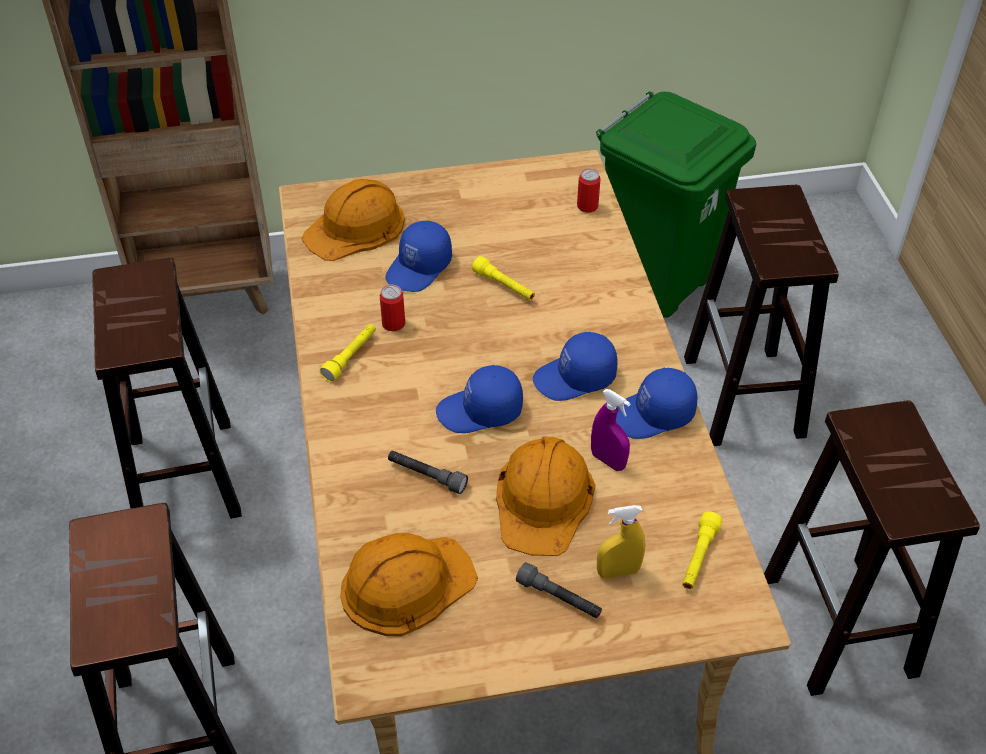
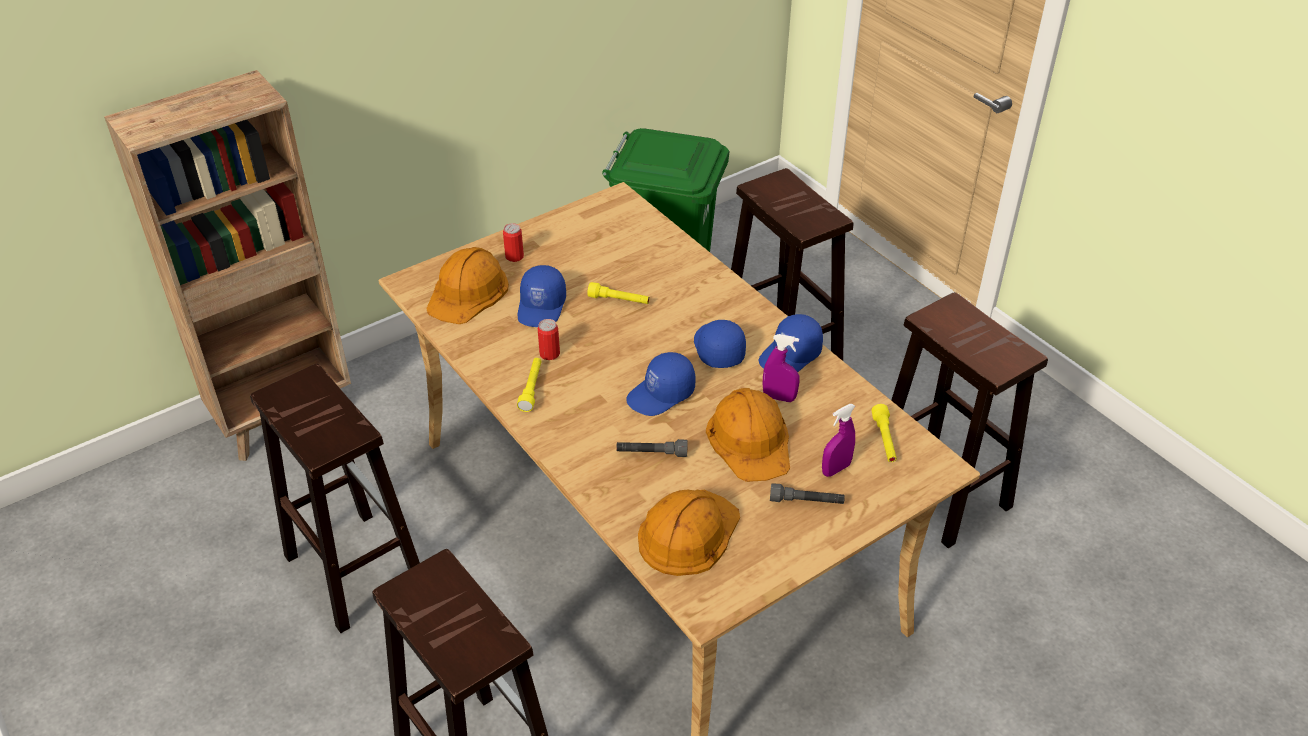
camera: 25 degrees left, 5 degrees down
blue cap [533,332,618,401] -> blue cap turned 120 degrees clockwise [694,320,746,368]
can [577,168,600,213] -> can moved to [503,223,524,262]
yellow spray bottle [597,505,645,579] -> purple spray bottle [822,404,855,477]

